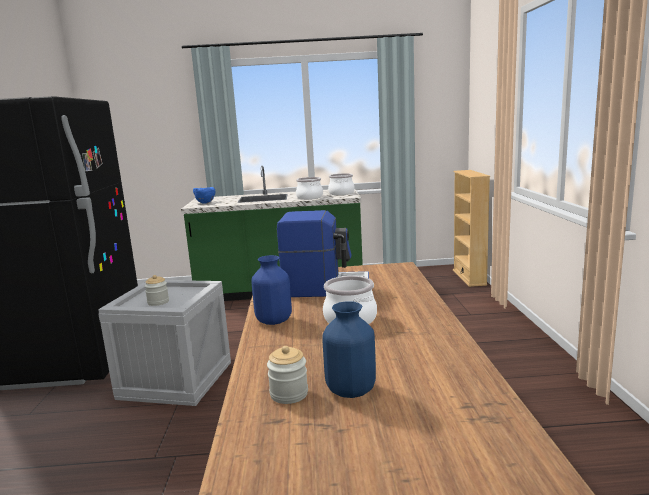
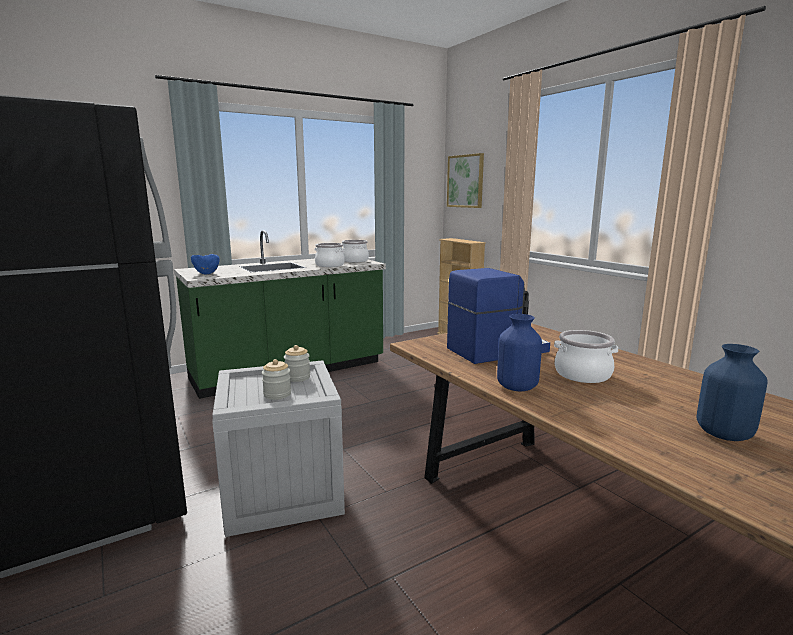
camera: 30 degrees left, 0 degrees up
jar [267,346,308,404] -> jar moved to [284,345,310,382]
none -> picture [447,153,484,208]

